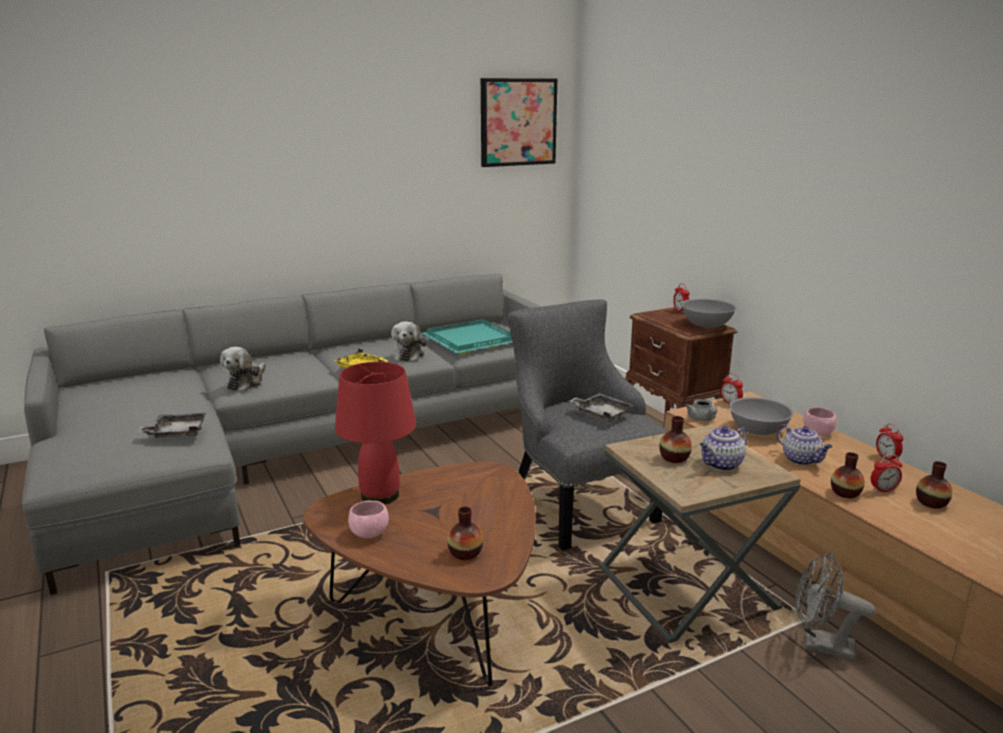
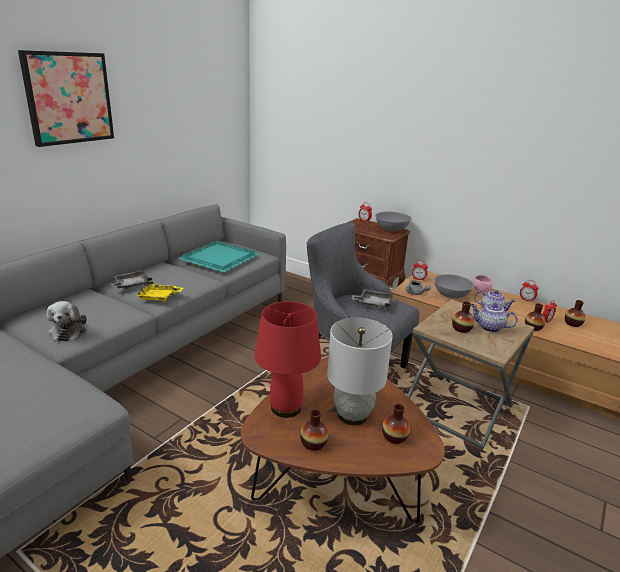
camera: 30 degrees left, 5 degrees up
grey tray [137,413,206,438] -> grey tray moved to [111,271,152,289]
pink bowl [348,500,389,538] -> vase [300,410,328,451]
plush toy [390,321,426,361] -> none
picture [481,78,557,167] -> picture moved to [18,50,114,147]
teapot [700,426,748,471] -> teapot turned 90 degrees clockwise [471,303,518,333]
grey fan [795,552,875,661] -> none
none -> white table lamp [327,318,393,425]

